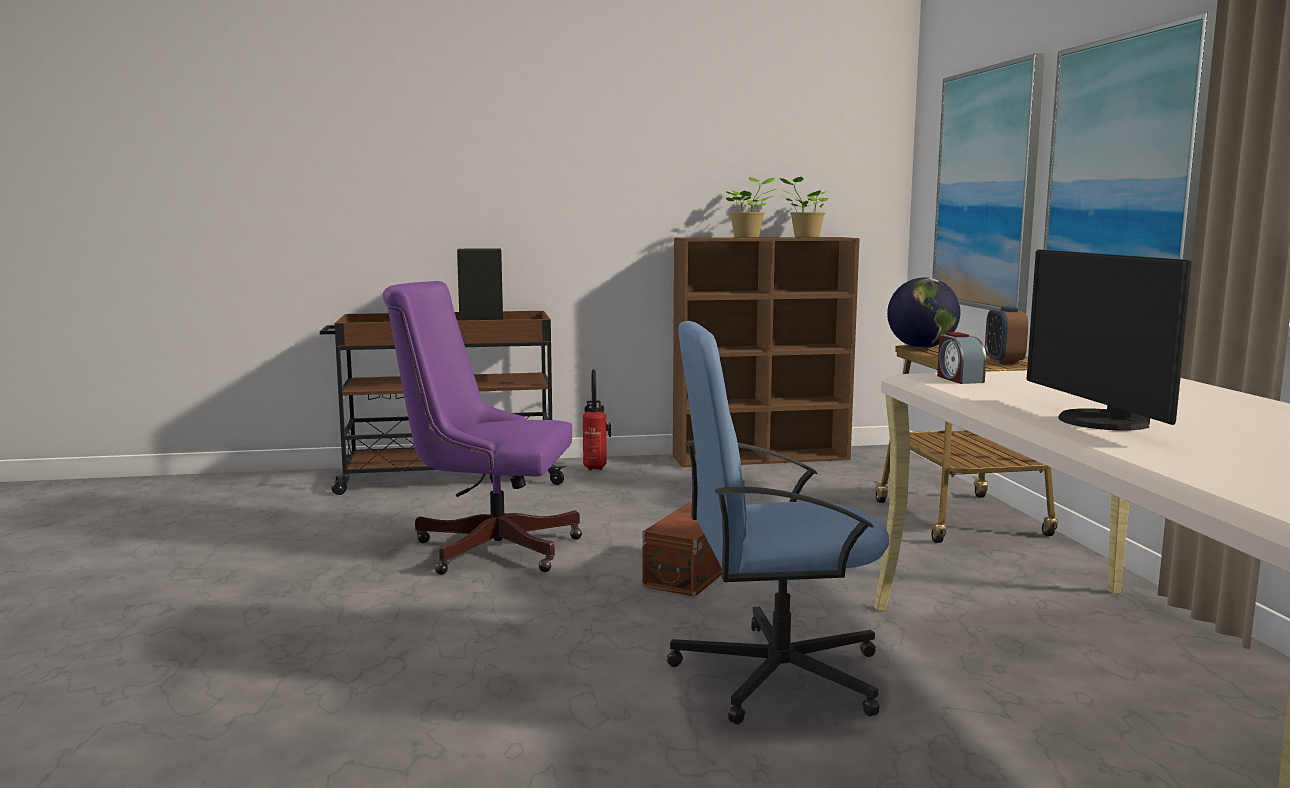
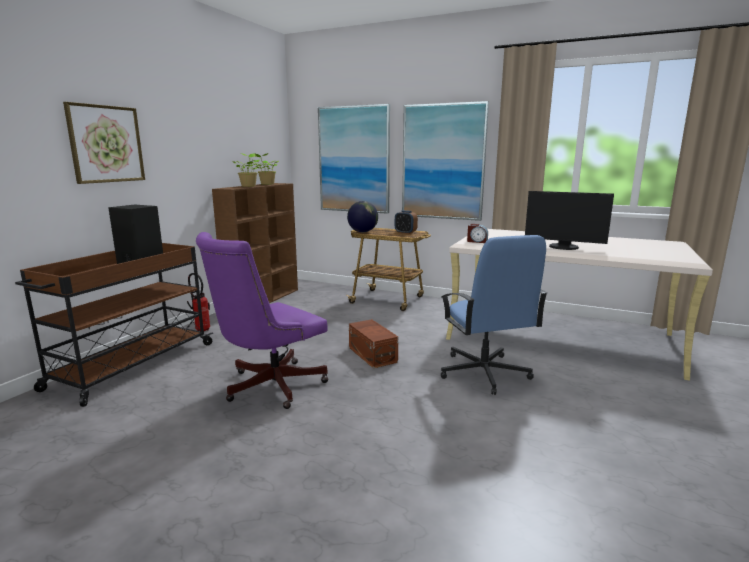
camera: 55 degrees left, 5 degrees up
blue office chair [667,321,889,725] -> blue office chair turned 45 degrees counterclockwise [441,235,548,395]
none -> picture [63,102,145,184]

